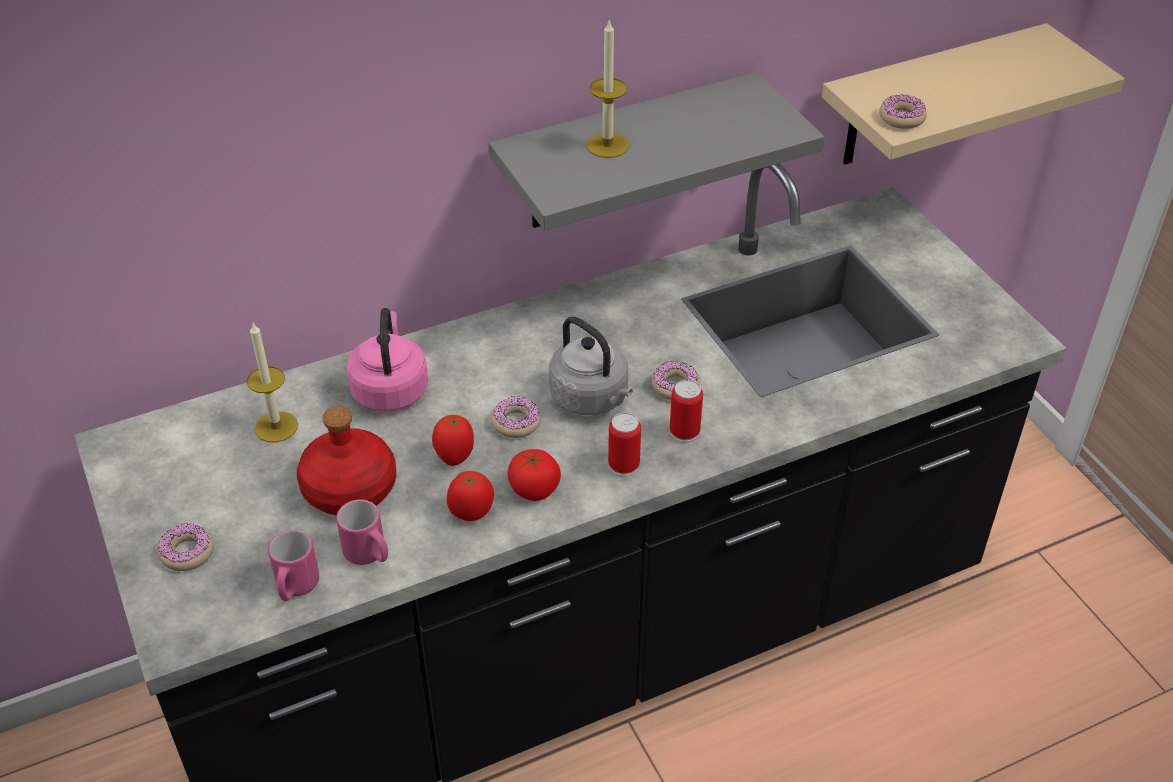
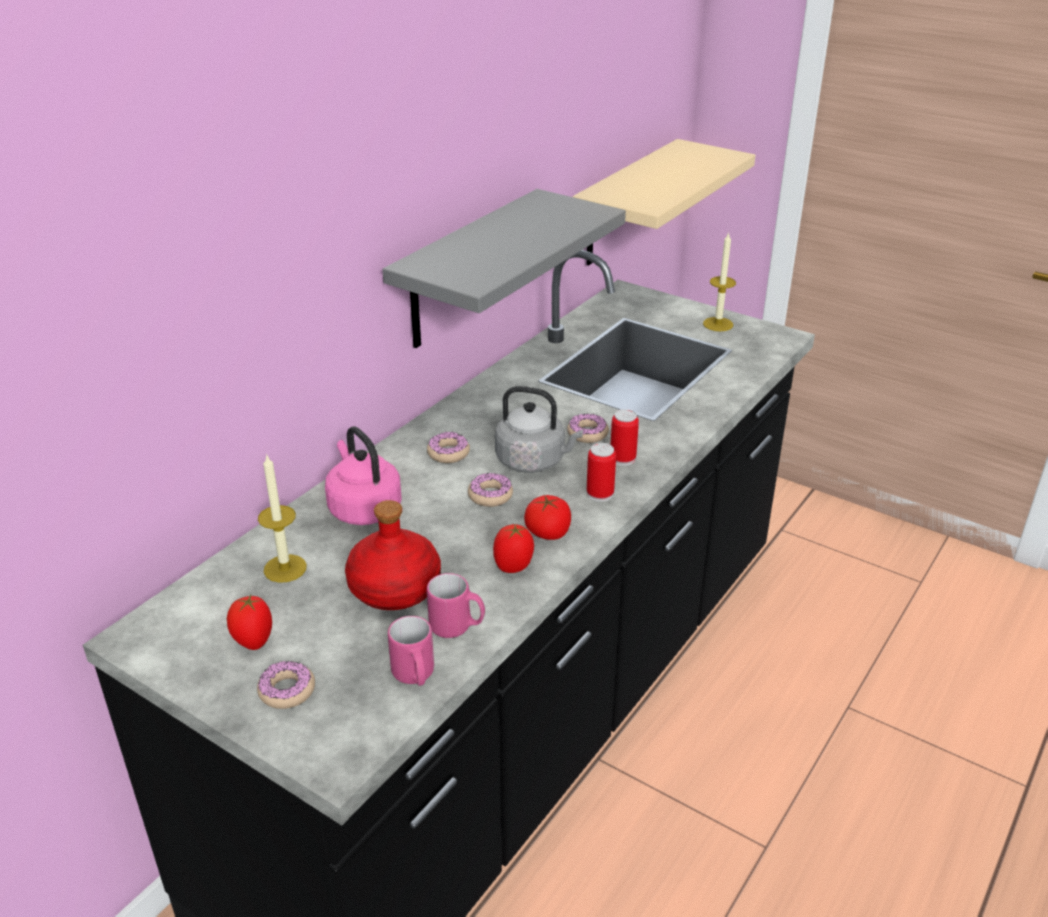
camera: 30 degrees left, 10 degrees down
tomato [432,415,474,466] -> tomato moved to [227,595,272,650]
candle [586,19,629,158] -> candle moved to [703,232,736,331]
donut [879,94,927,129] -> donut moved to [427,432,470,463]

